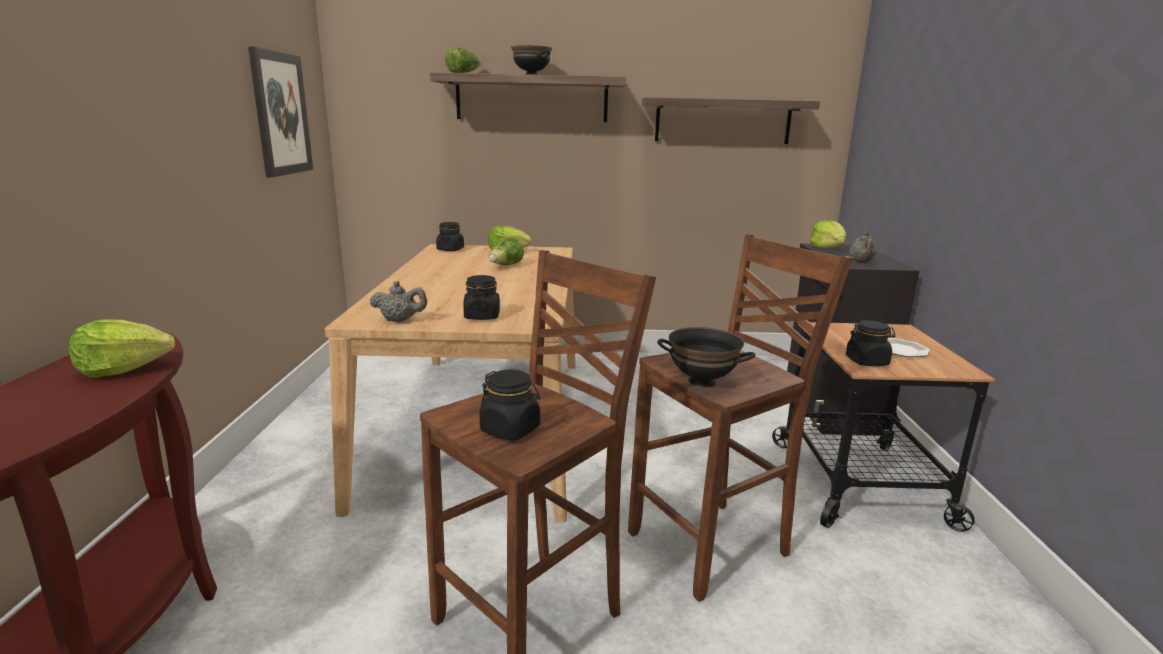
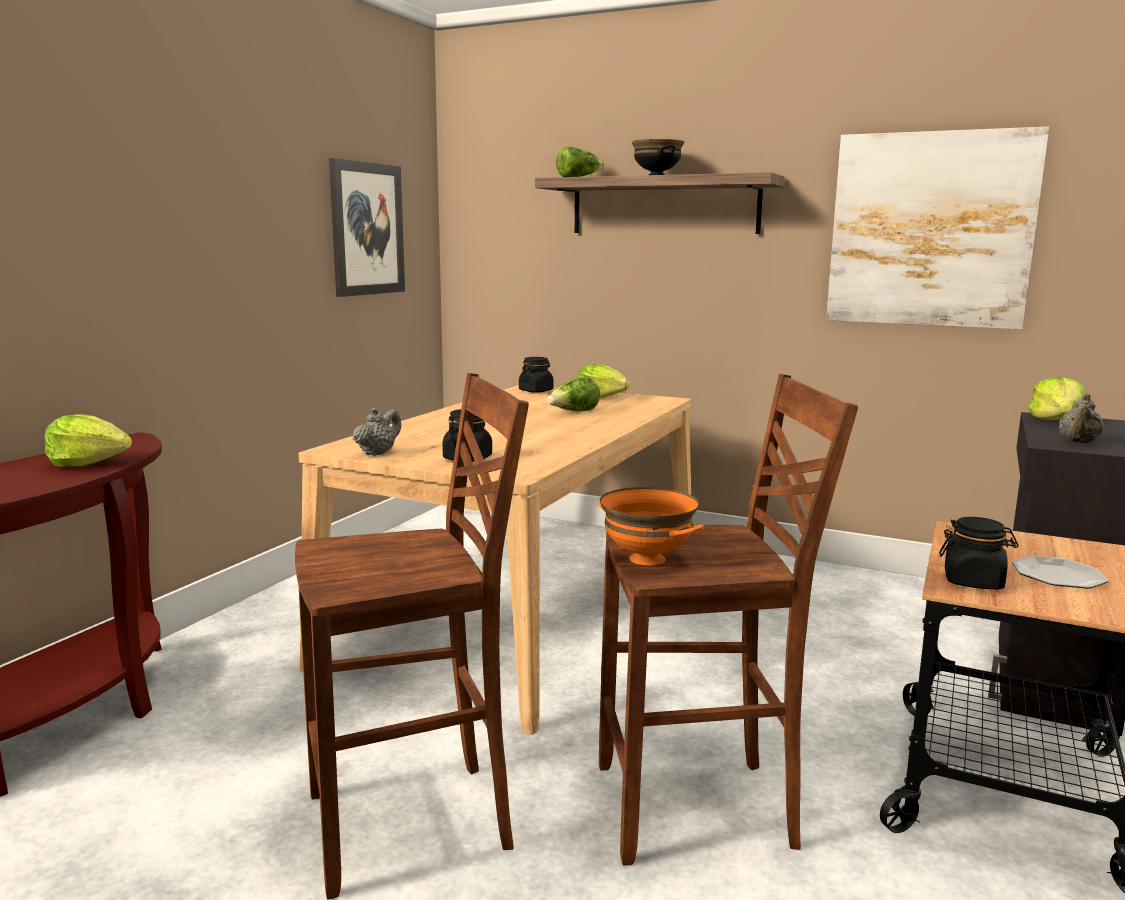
camera: 25 degrees right, 5 degrees down
grey teapot [370,281,427,322] -> grey teapot turned 90 degrees counterclockwise [353,407,401,456]
black jar [479,369,540,441] -> none
shelf [642,97,820,144] -> picture [826,126,1050,330]
black bowl [658,327,755,387] -> orange bowl [598,487,704,566]

